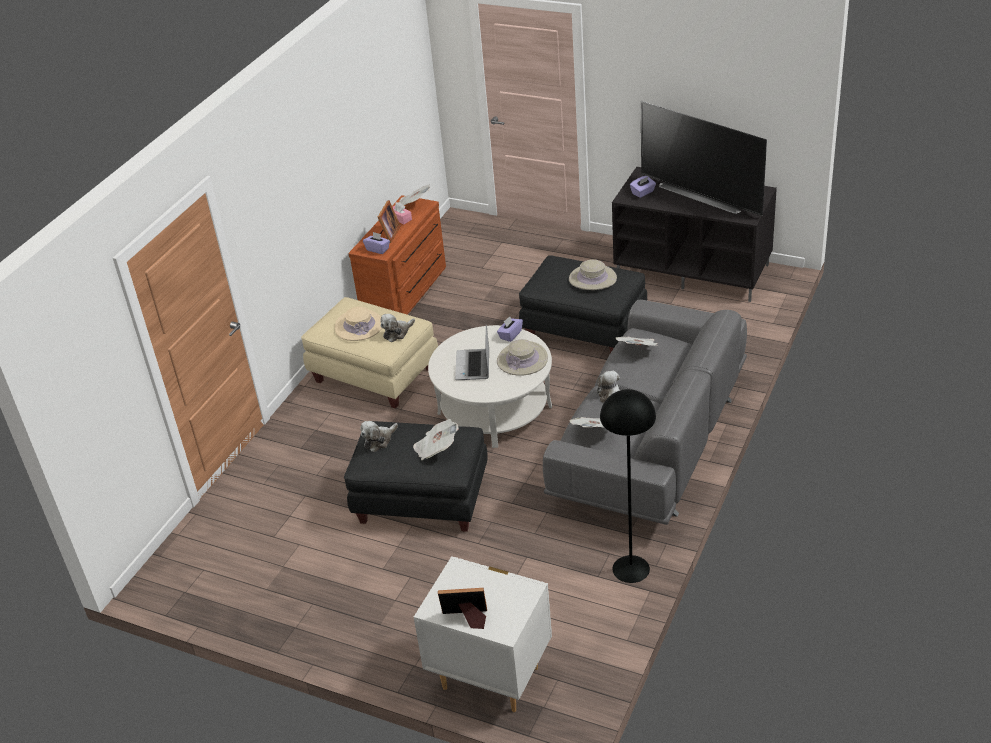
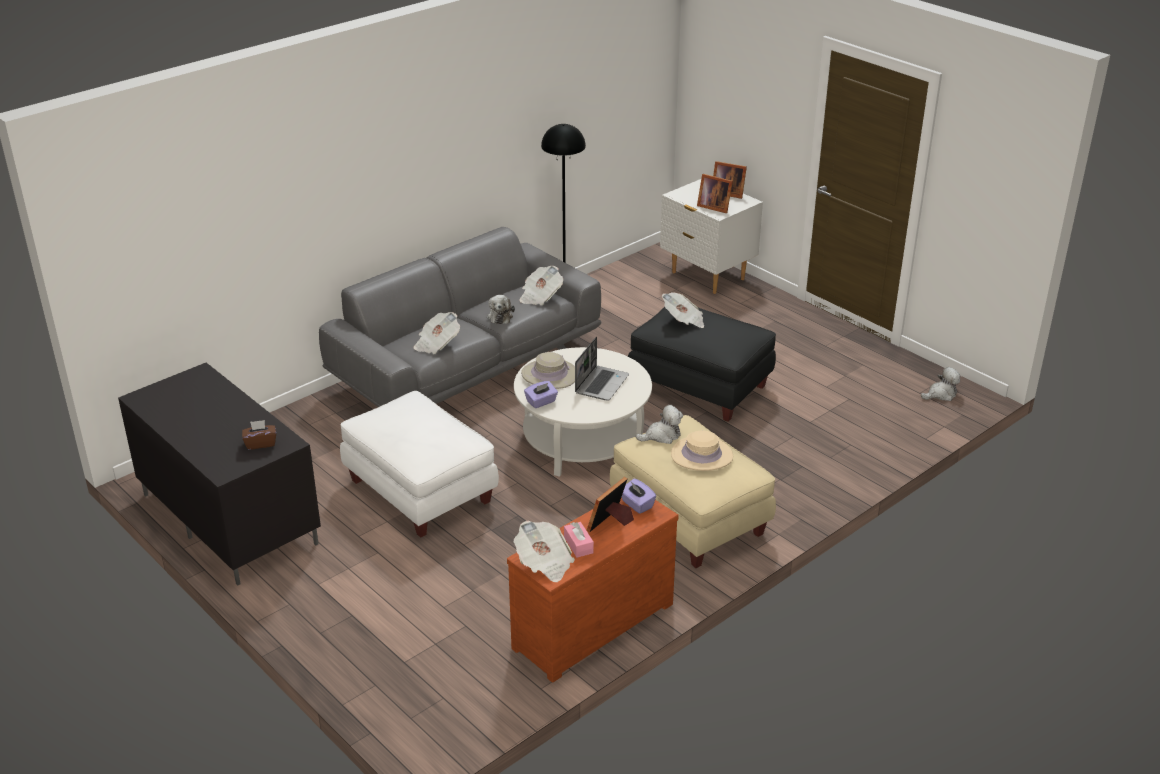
camera: 160 degrees left, 5 degrees down
plush toy [360,421,398,452] -> plush toy moved to [921,367,960,401]
black ottoman [519,255,647,353] -> white ottoman [340,391,499,538]
beige hat [569,259,617,290] -> none
purple tissue box [630,176,656,198] -> brown tissue box [242,420,276,450]
television [641,101,767,216] -> none
none -> picture frame [697,174,733,213]

